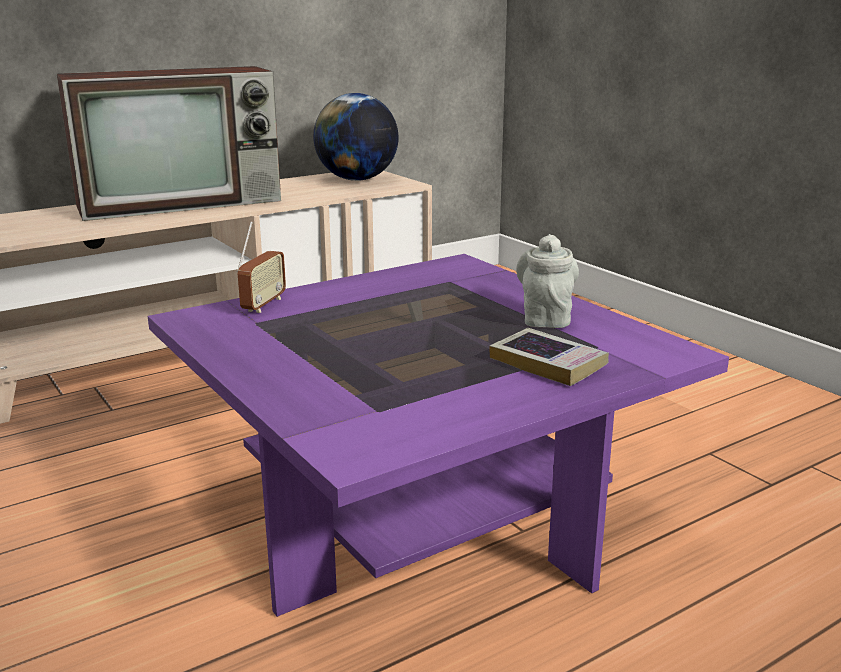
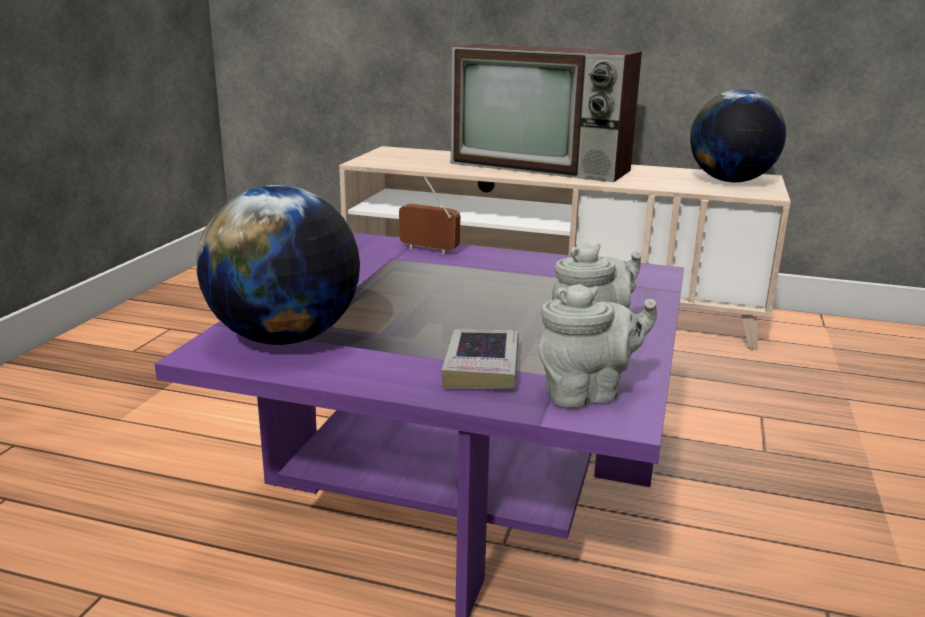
camera: 50 degrees right, 0 degrees up
radio [237,221,286,313] -> radio turned 135 degrees counterclockwise [399,177,460,254]
none -> globe [197,185,360,345]
none -> grey teapot [538,284,657,408]

